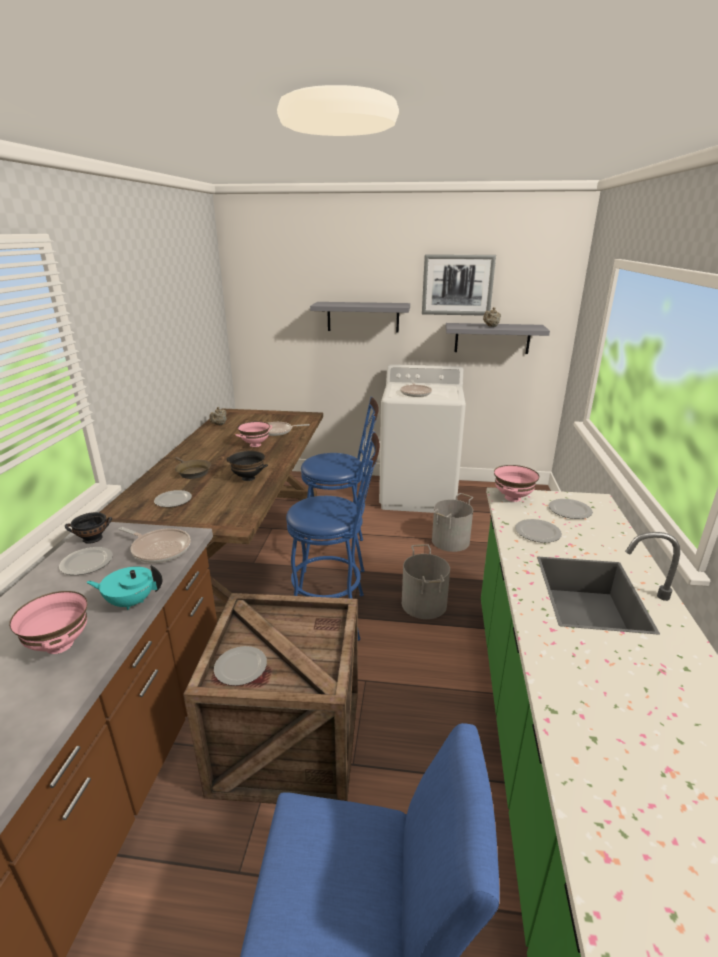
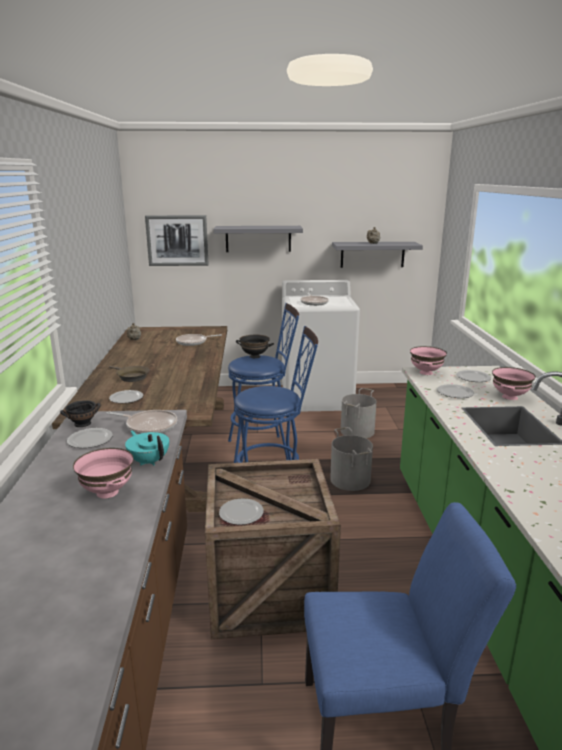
camera: 10 degrees left, 5 degrees down
turquoise teapot [86,565,163,610] -> turquoise teapot turned 60 degrees clockwise [125,431,169,466]
black bowl [226,451,268,481] -> black bowl moved to [236,335,274,358]
pink bowl [236,421,272,447] -> pink bowl moved to [492,367,536,400]
picture [422,254,496,316] -> picture moved to [145,215,209,266]

